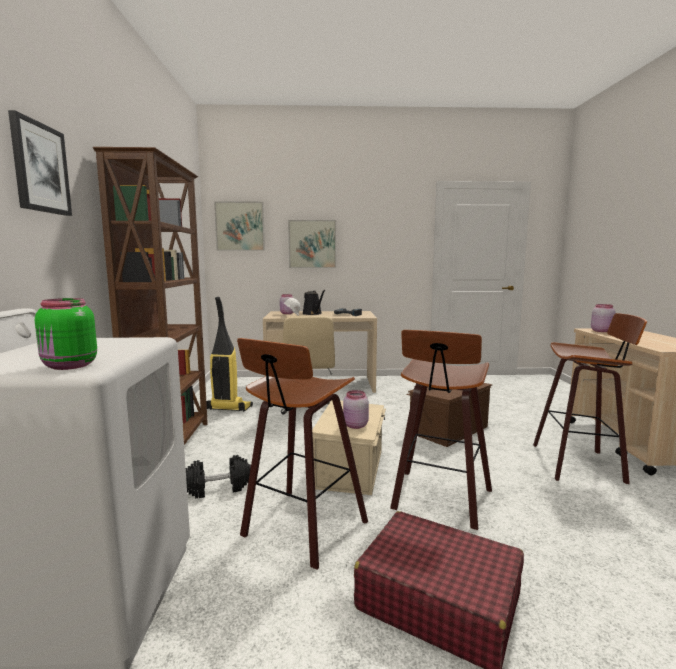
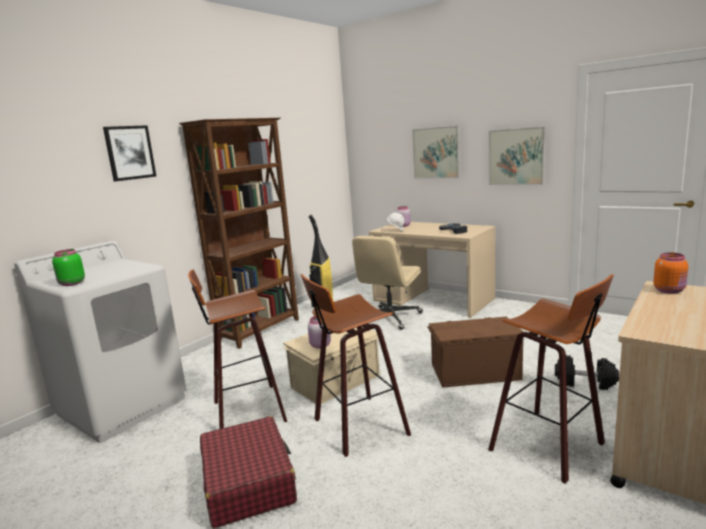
camera: 40 degrees right, 5 degrees up
black dumbbell [186,455,251,499] -> black dumbbell moved to [555,355,619,390]
picture [214,201,265,251] -> picture moved to [489,127,546,185]
black watering can [302,290,325,315] -> none
pink jar [591,304,615,332] -> orange jar [653,253,688,294]

